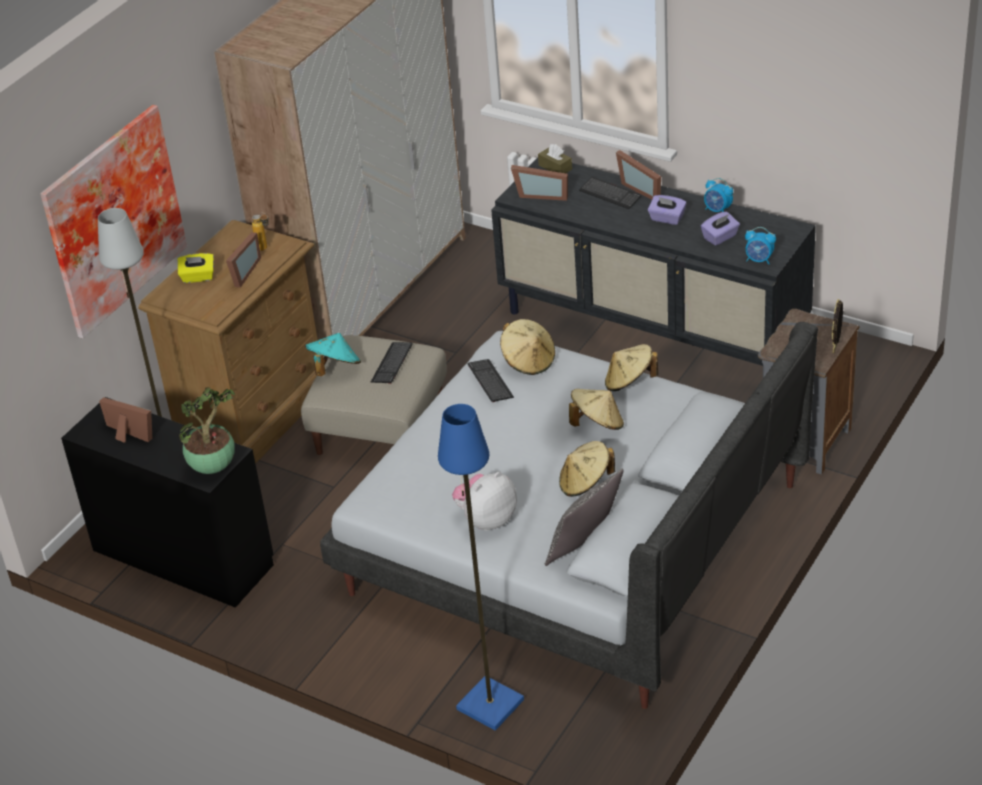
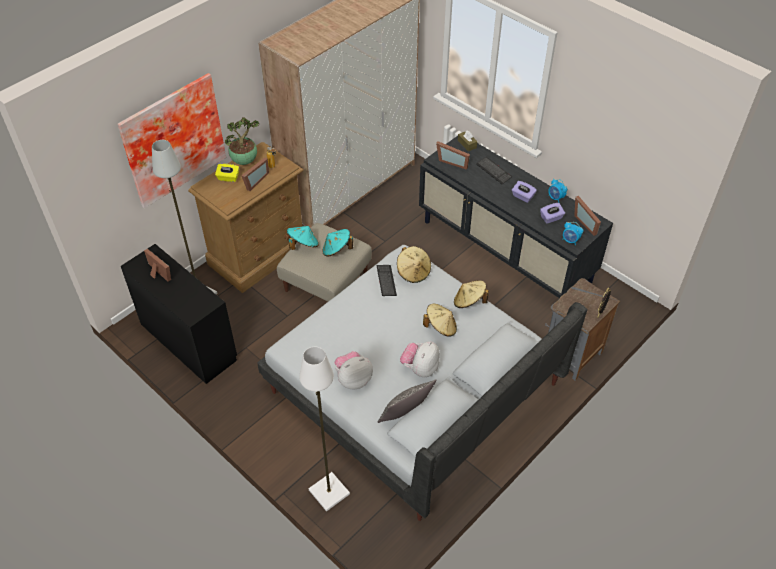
camera: 10 degrees right, 10 degrees up
potted plant [179,387,235,474] -> potted plant moved to [225,117,260,165]
keyboard [371,342,413,384] -> turquoise hat [322,229,353,257]
blue floor lamp [438,404,524,730] -> white floor lamp [300,347,350,511]
beige hat [559,441,615,497] -> plush toy [400,341,440,377]
picture frame [616,150,661,200] -> picture frame moved to [574,196,601,236]

